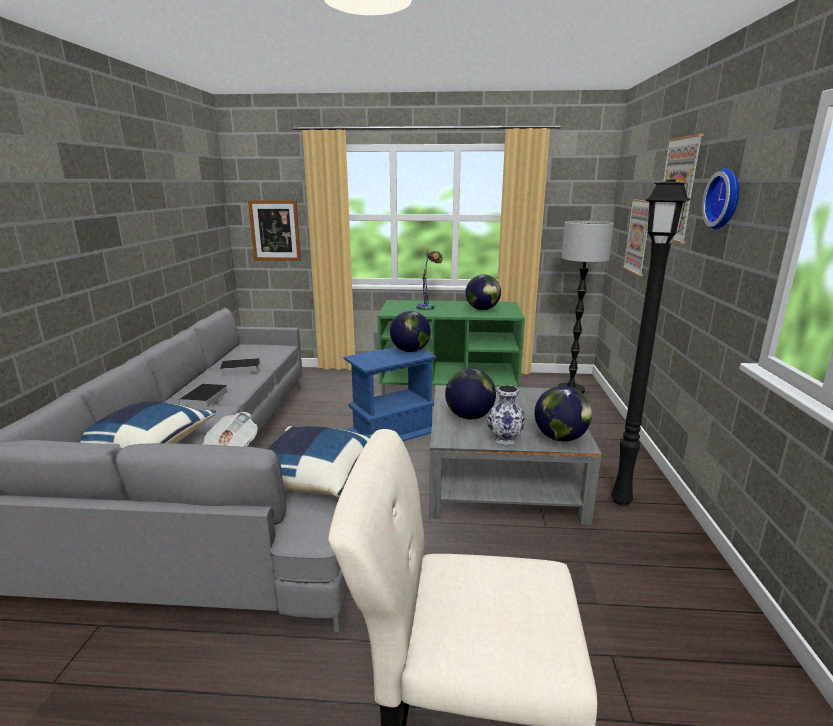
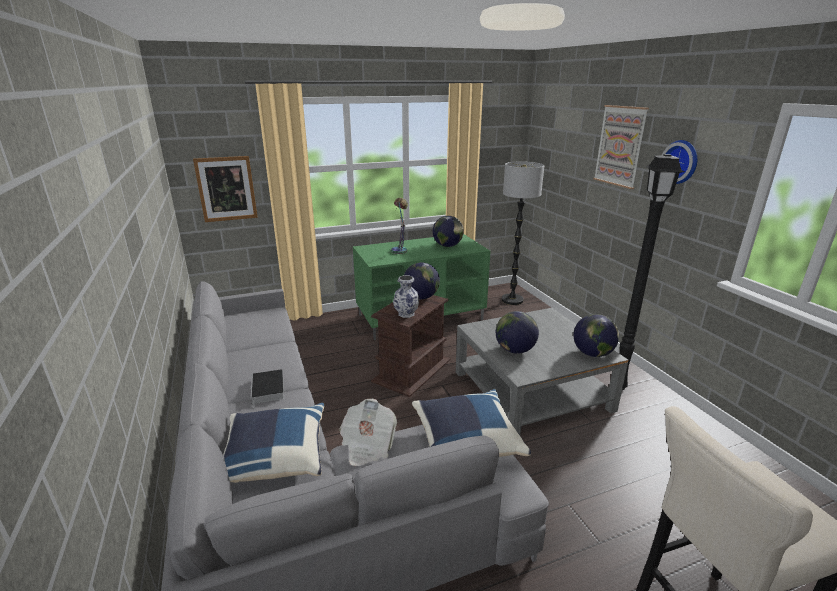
camera: 25 degrees left, 5 degrees up
book [219,358,260,375] -> none
blue side table [343,347,437,441] -> brown side table [371,295,451,397]
vase [487,385,526,445] -> vase moved to [393,275,419,318]
picture [622,199,649,276] -> none

